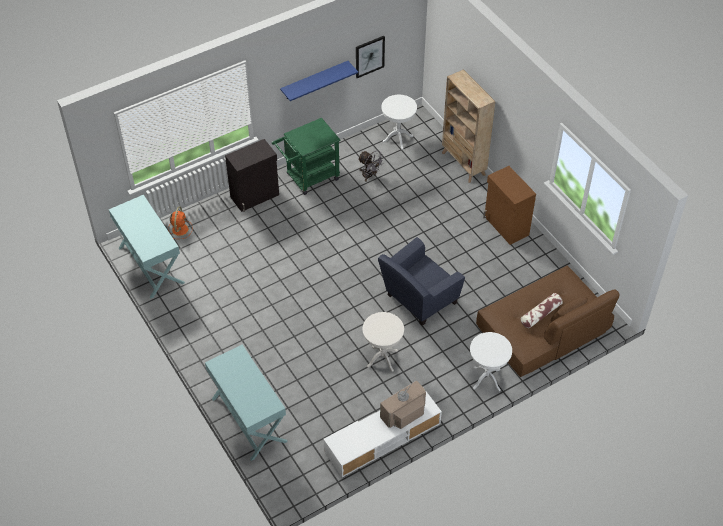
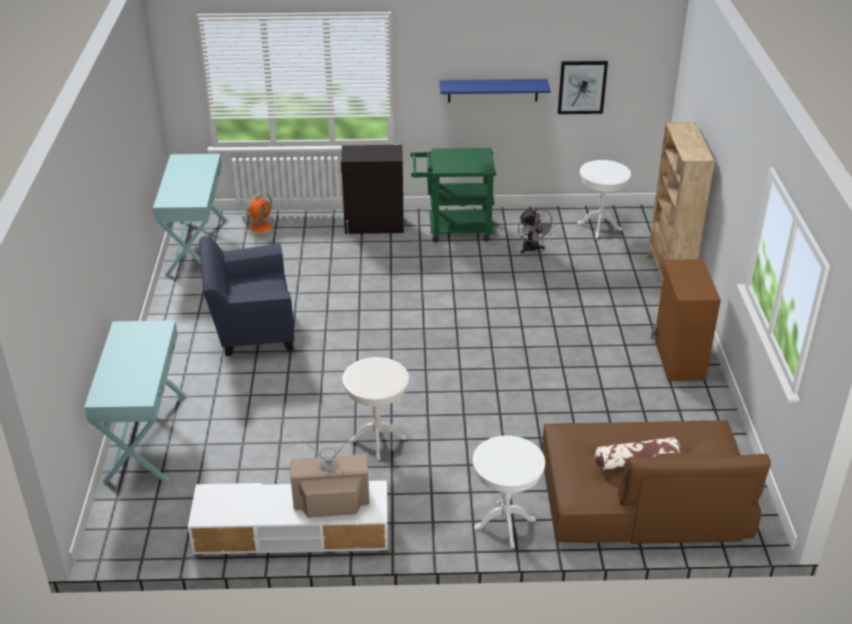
camera: 30 degrees right, 15 degrees down
blue armchair [378,237,465,326] -> blue armchair moved to [199,236,295,356]

